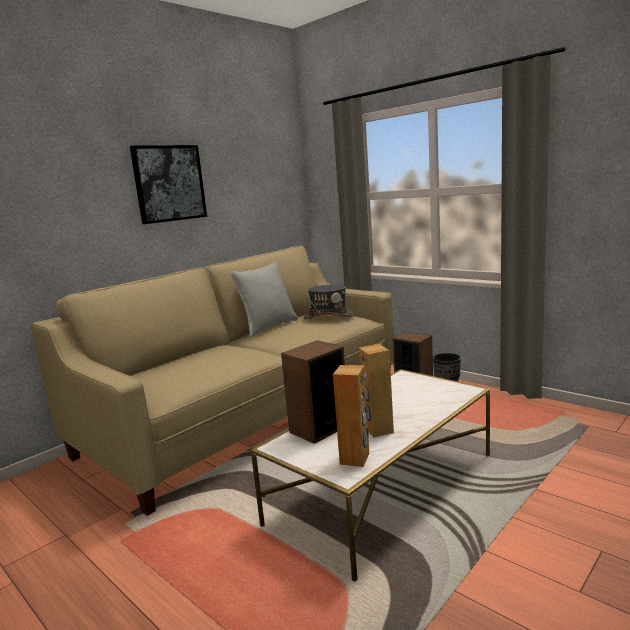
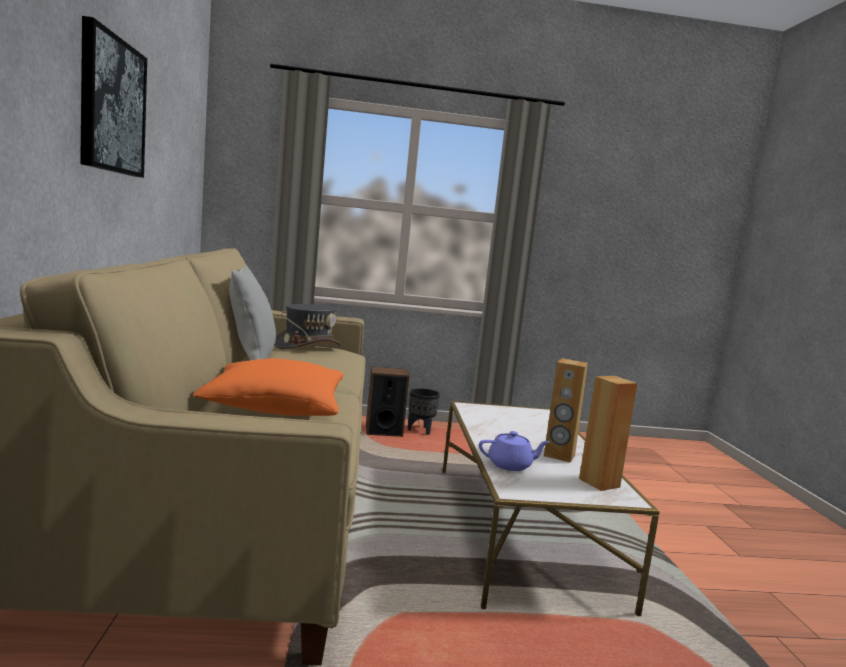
camera: 50 degrees left, 5 degrees down
speaker [281,340,345,444] -> purple teapot [479,431,550,471]
none -> orange pillow [193,358,344,416]

